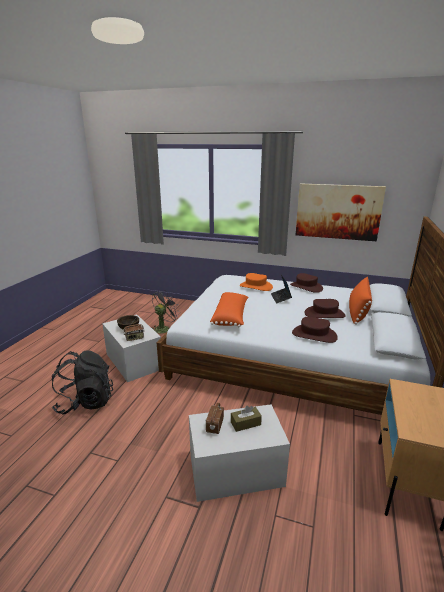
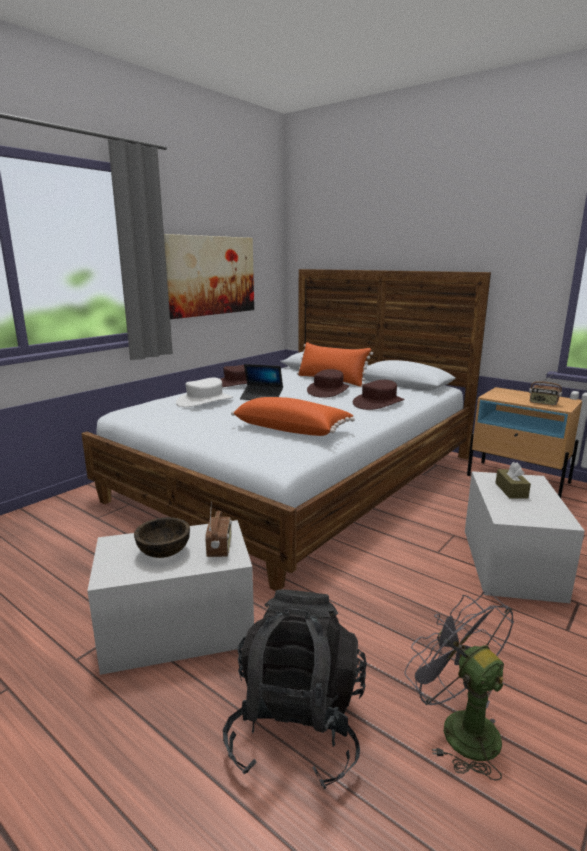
camera: 70 degrees left, 5 degrees down
grey fan [152,290,180,334] -> grey fan moved to [404,591,514,781]
radio [205,403,224,434] -> radio moved to [529,374,562,406]
orange hat [240,273,273,291] -> white hat [176,378,233,407]

